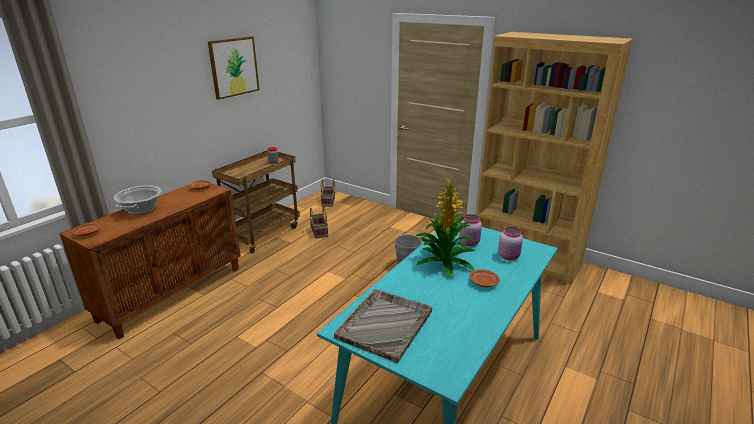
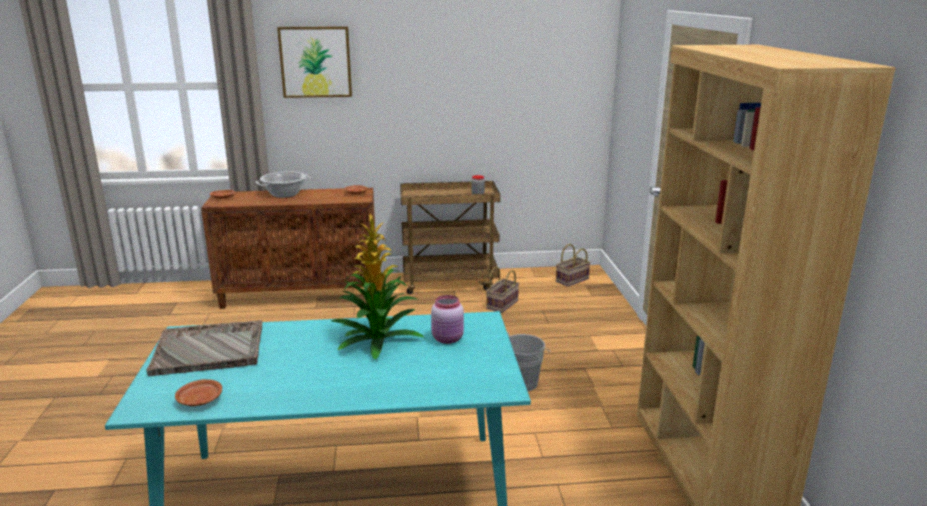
camera: 50 degrees right, 5 degrees down
picture [208,36,259,100] -> picture moved to [277,26,352,98]
brown plate [470,269,500,287] -> brown plate moved to [175,379,222,406]
pink jar [498,227,523,260] -> none

